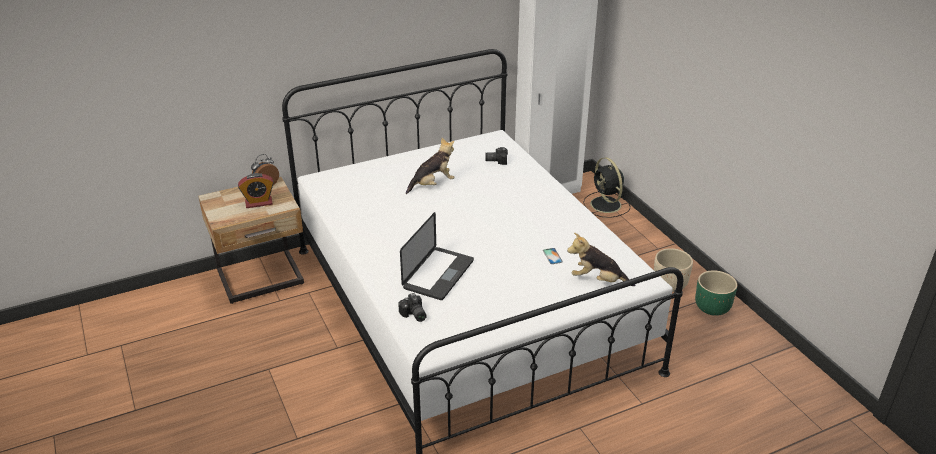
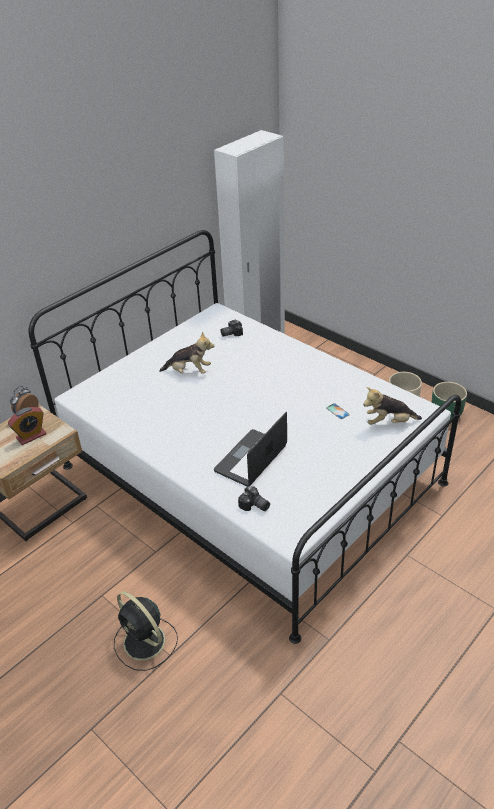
camera: 20 degrees left, 5 degrees up
laptop [400,212,474,300] -> laptop turned 150 degrees counterclockwise [214,412,287,487]
plush toy [406,137,455,194] -> plush toy turned 60 degrees clockwise [159,332,214,374]
black fan [583,157,630,218] -> black fan moved to [114,591,178,671]

